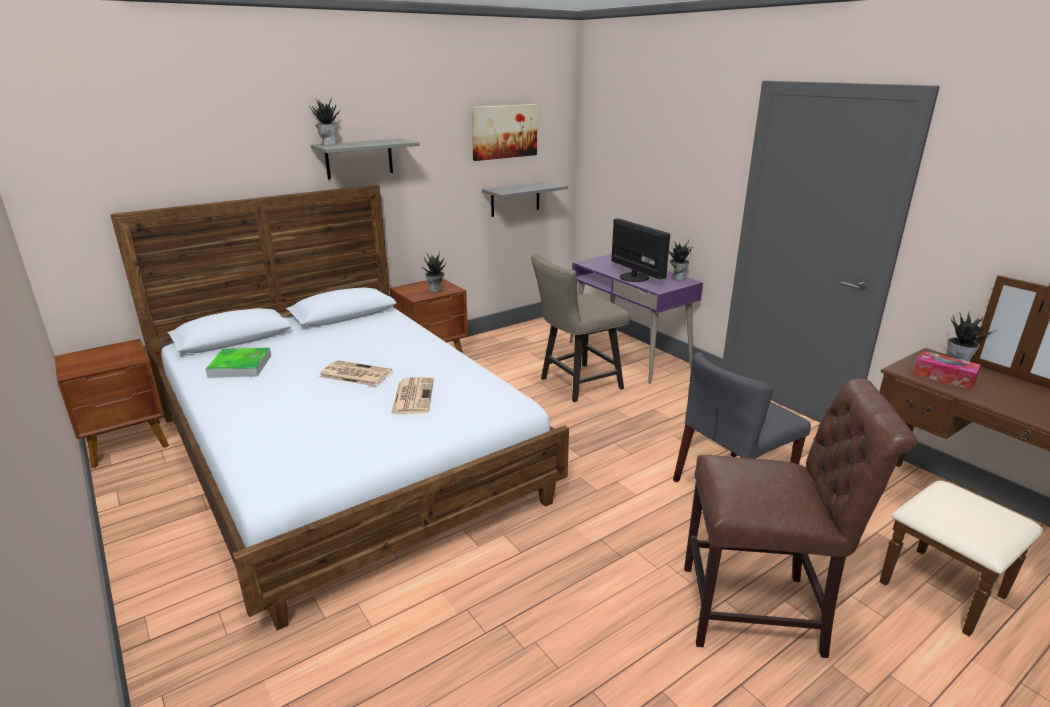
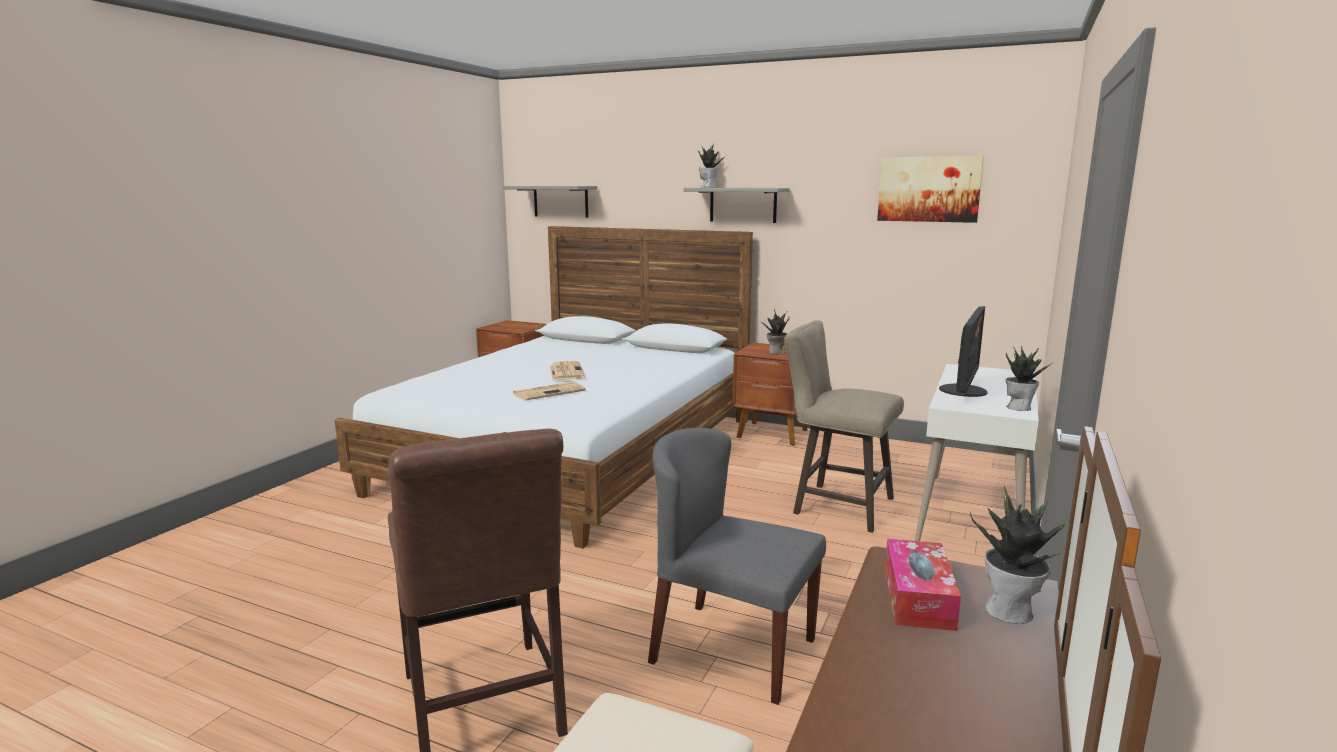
camera: 60 degrees right, 10 degrees down
tray [205,347,271,378] -> none
grey shelf [482,181,568,217] -> grey shelf moved to [503,186,598,218]
purple desk [570,254,703,384] -> white desk [915,364,1039,541]

